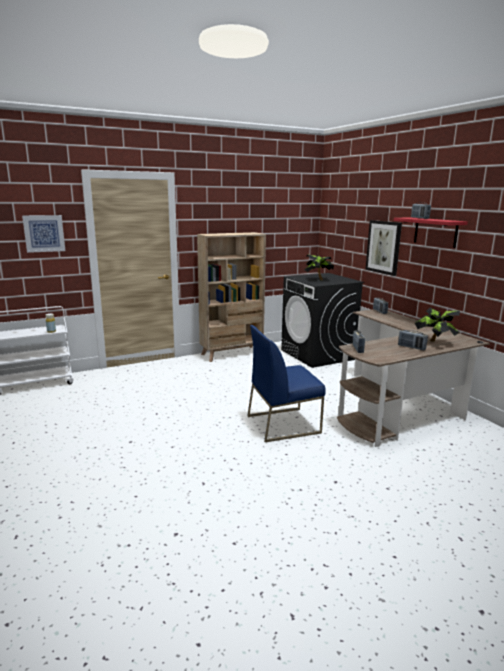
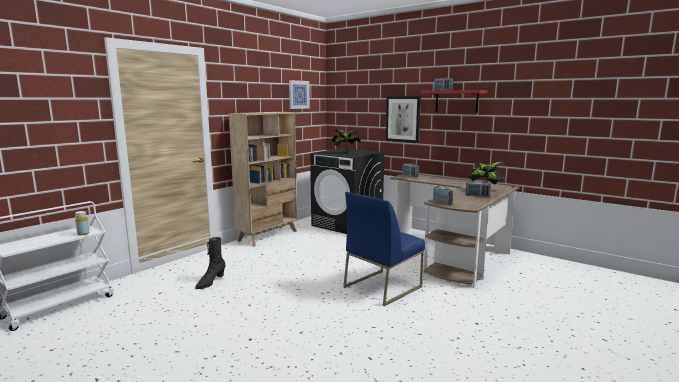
camera: 25 degrees left, 5 degrees down
picture [22,215,65,253] -> picture moved to [289,80,310,109]
none -> black boot [195,237,226,289]

